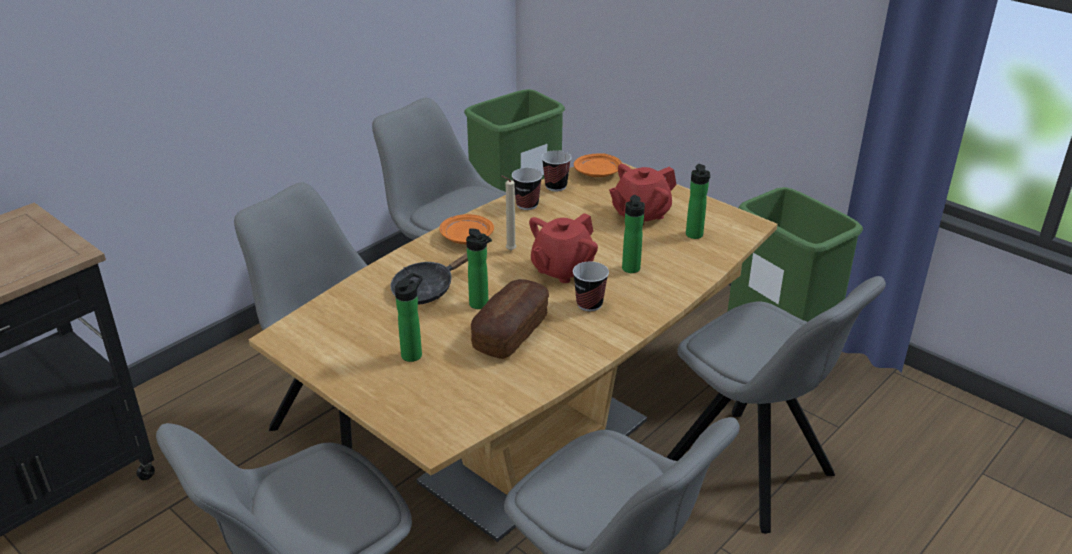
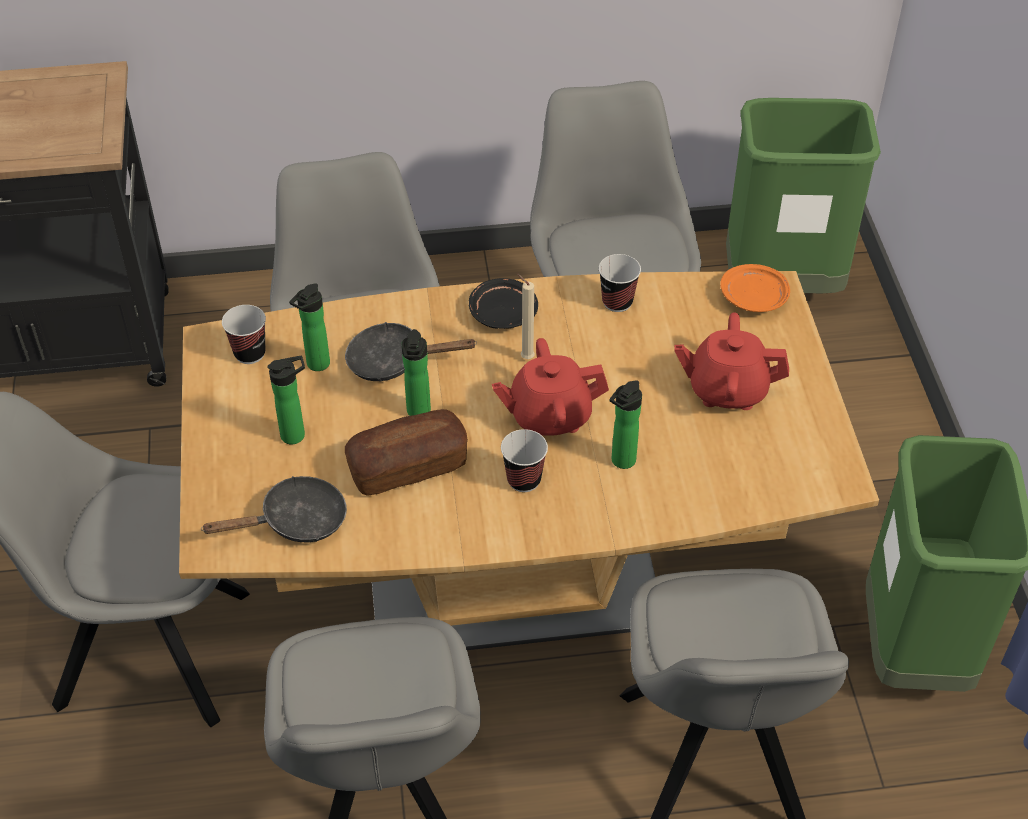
camera: 40 degrees right, 15 degrees up
orange plate [440,214,494,244] -> black plate [469,278,538,329]
cup [541,150,571,191] -> cup moved to [222,305,266,364]
bottle [686,164,710,239] -> bottle moved to [289,283,330,371]
none -> black frying pan [201,476,347,542]

